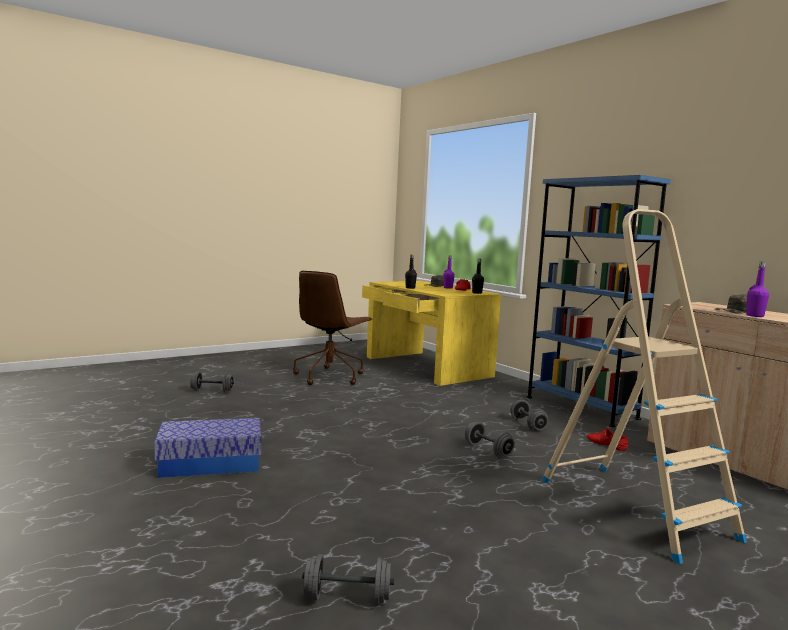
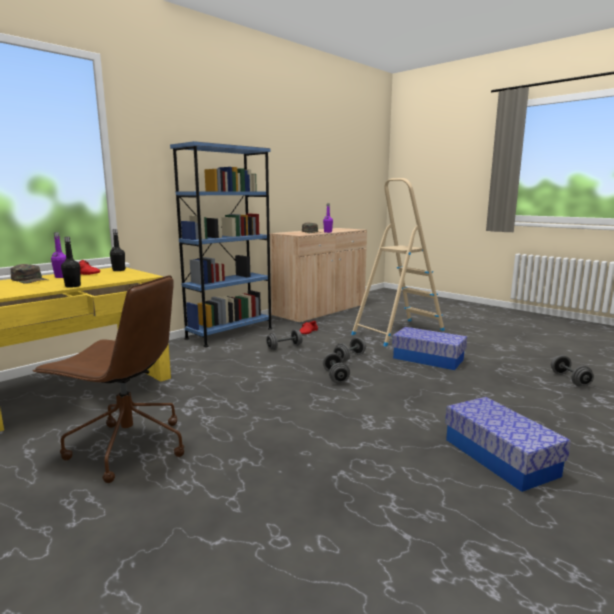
camera: 100 degrees left, 5 degrees up
grey dumbbell [190,371,234,392] -> grey dumbbell moved to [323,353,350,383]
none -> storage box [392,327,467,370]

